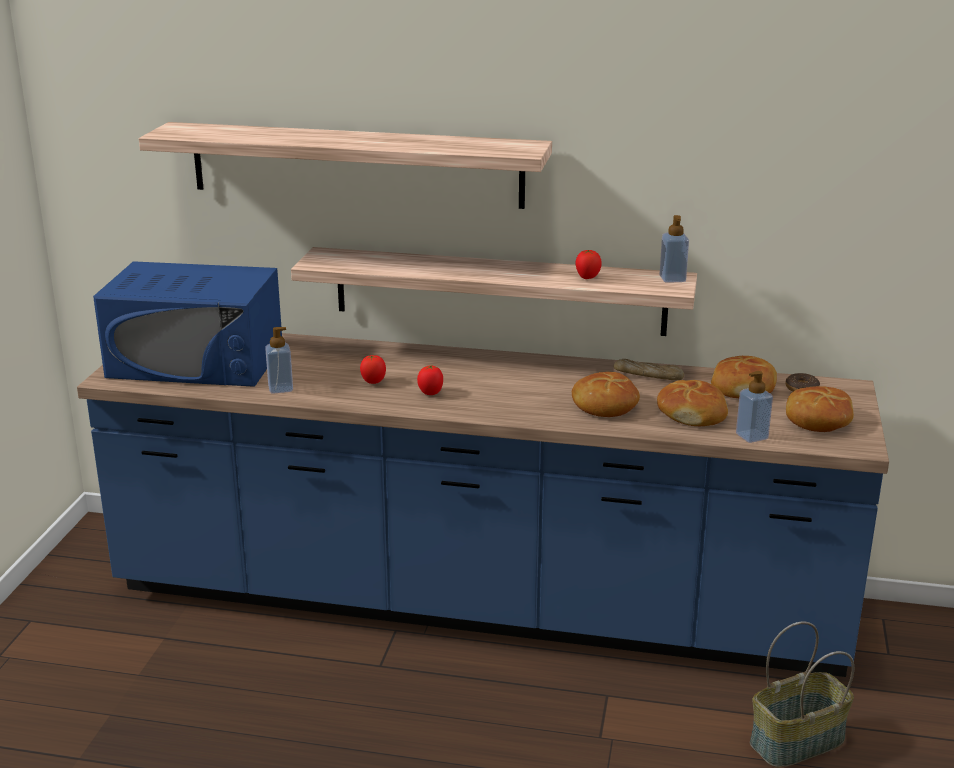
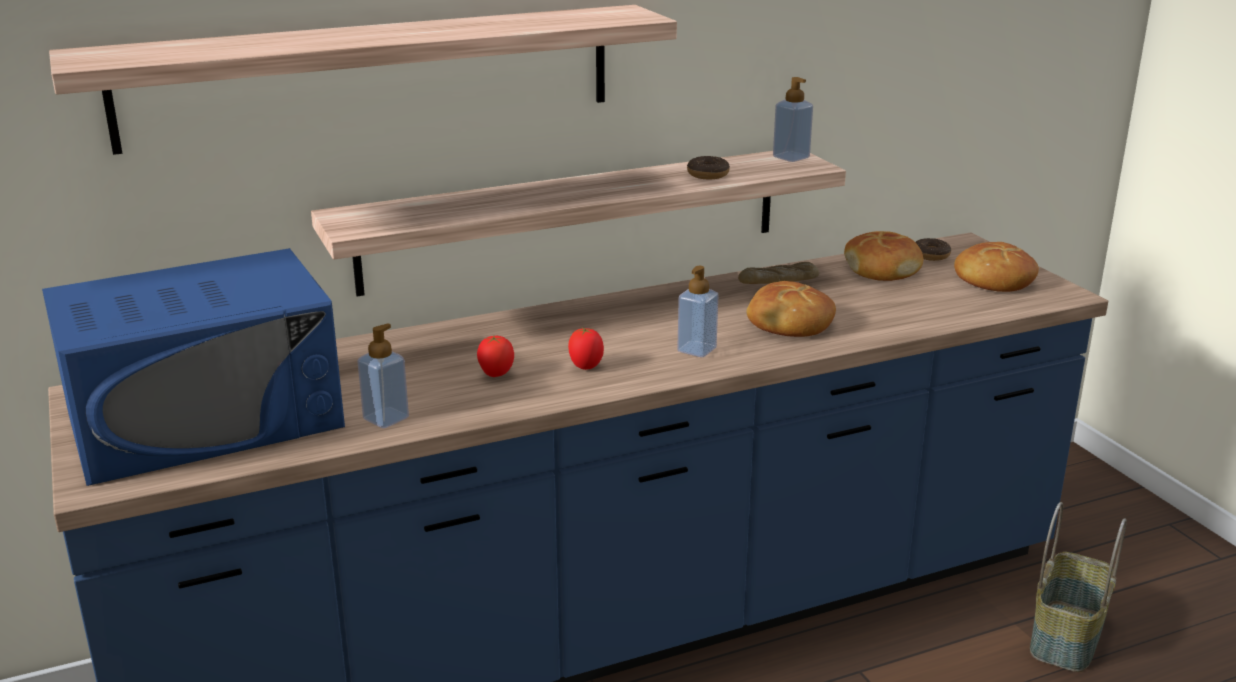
camera: 35 degrees left, 0 degrees up
tomato [575,250,602,279] -> donut [687,156,730,179]
bread [657,380,728,426] -> none
soap dispenser [736,371,773,443] -> soap dispenser moved to [677,266,719,357]

